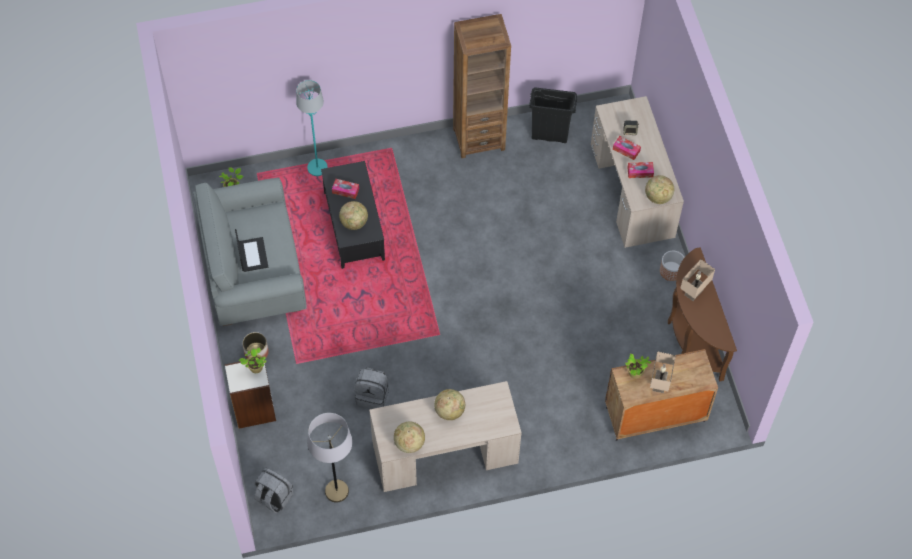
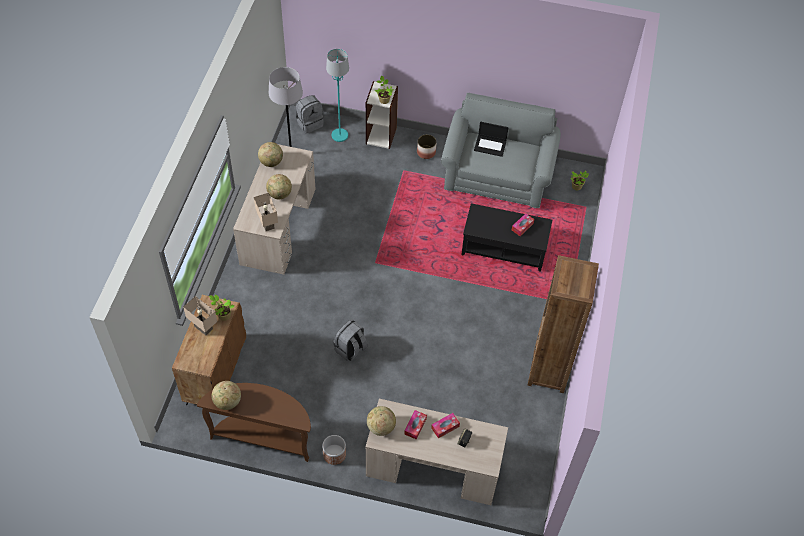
camera: 115 degrees right, 5 degrees down
turquoise floor lamp [296,80,328,176] -> turquoise floor lamp moved to [326,49,349,142]
globe [339,201,368,230] -> globe moved to [212,381,241,410]
grey backpack [354,367,389,409] -> grey backpack moved to [333,319,368,361]
black trash can [529,87,577,143] -> none
beige table lamp [680,259,715,301] -> beige table lamp moved to [254,193,278,231]

